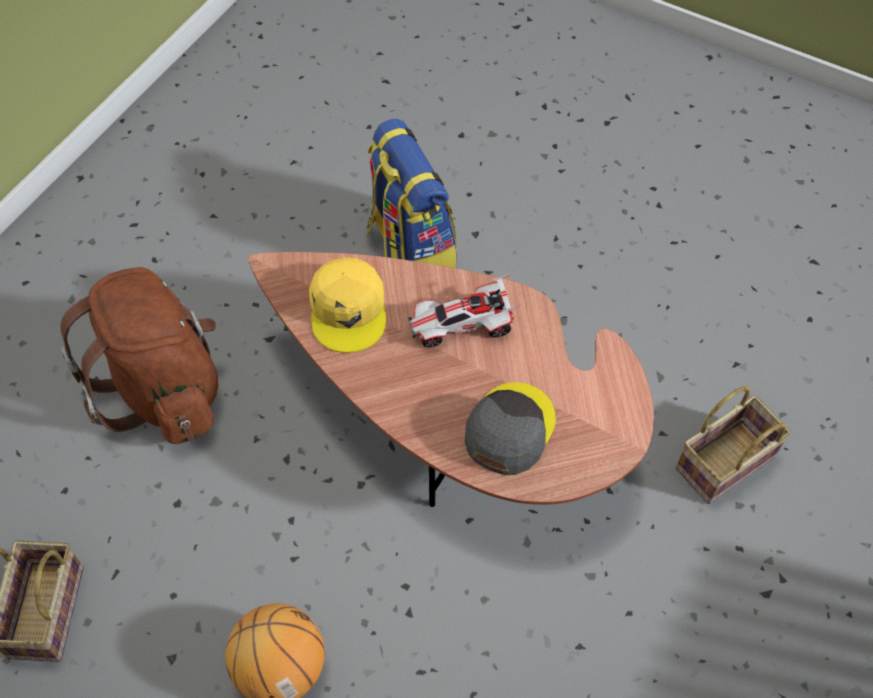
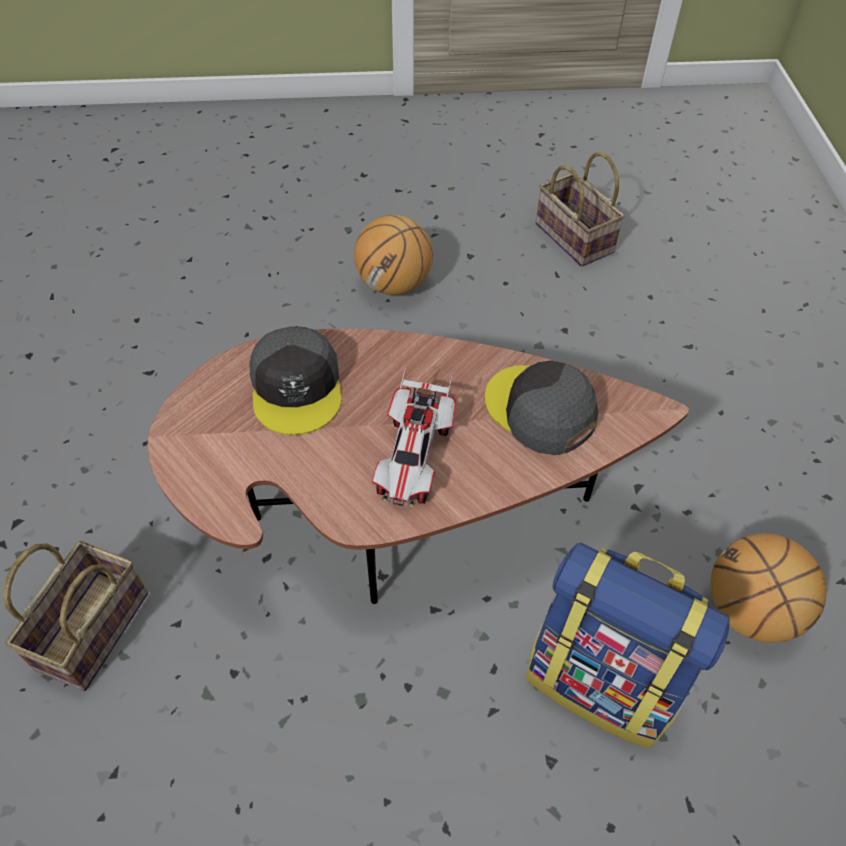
camera: 145 degrees right, 5 degrees down
brown backpack [60,267,218,444] -> none
yellow cap [309,257,386,353] -> grey cap [485,360,598,455]
toy car [408,274,521,348] -> toy car turned 150 degrees clockwise [372,368,456,507]
none -> basketball [710,533,827,643]

